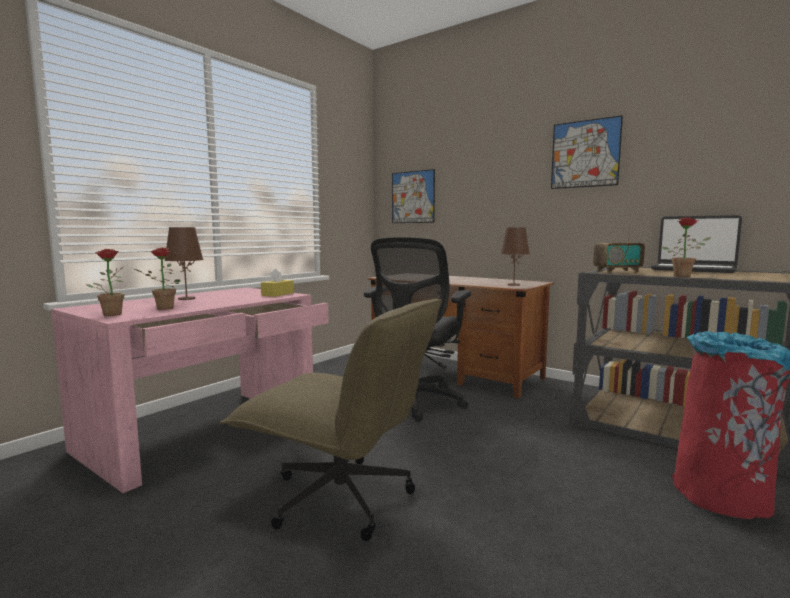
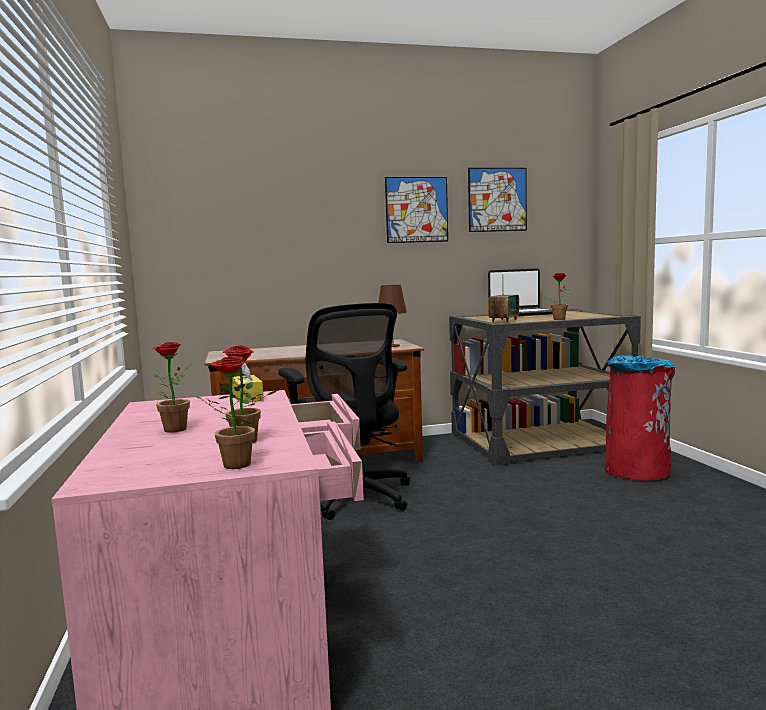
camera: 50 degrees left, 0 degrees up
brown table lamp [164,227,204,300] -> potted plant [151,342,192,433]
beige office chair [220,299,442,541] -> none
picture [392,169,435,223] -> picture moved to [468,168,527,232]

